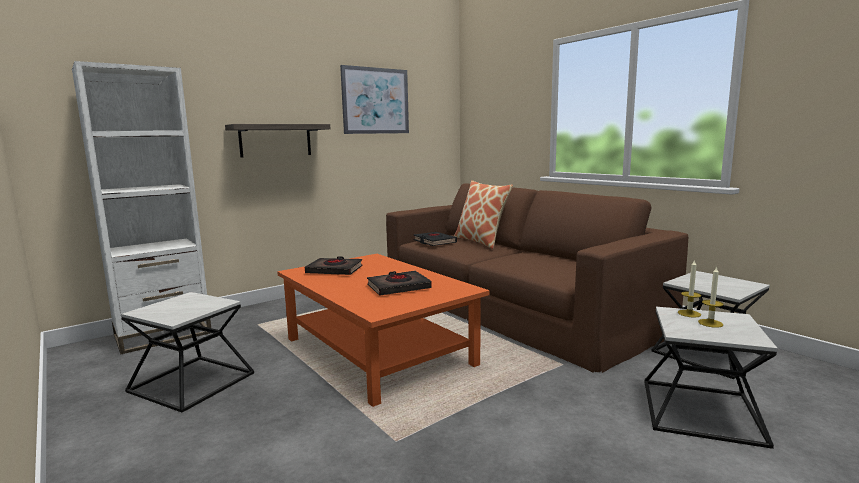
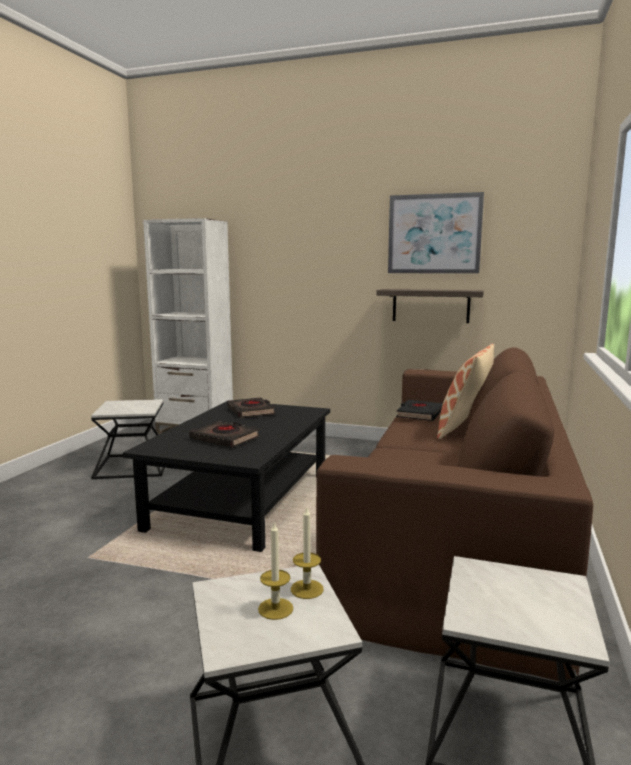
camera: 55 degrees right, 0 degrees up
shelf [225,124,330,158] -> shelf moved to [376,289,484,323]
orange coffee table [277,254,489,407] -> black coffee table [123,400,330,552]

